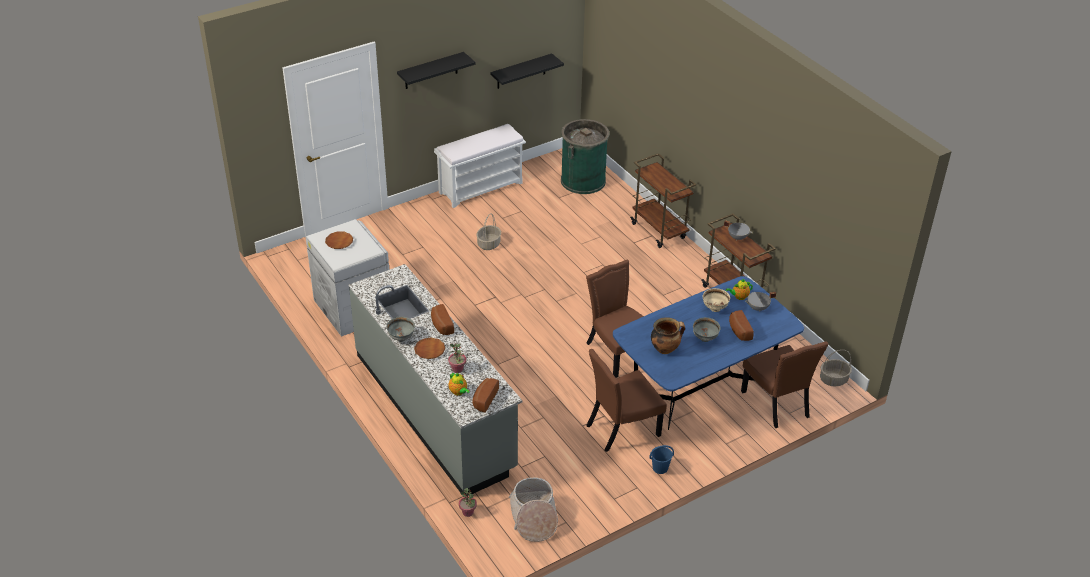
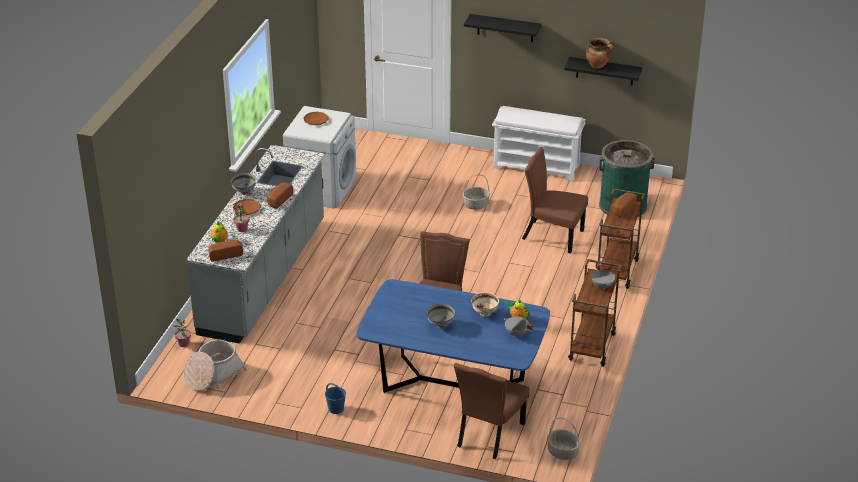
camera: 50 degrees right, 5 degrees down
brown chair [586,349,667,452] -> brown chair moved to [522,147,588,254]
cooking pot [651,317,685,354] -> cooking pot moved to [586,37,613,69]
bread [729,310,754,341] -> bread moved to [612,192,637,218]

